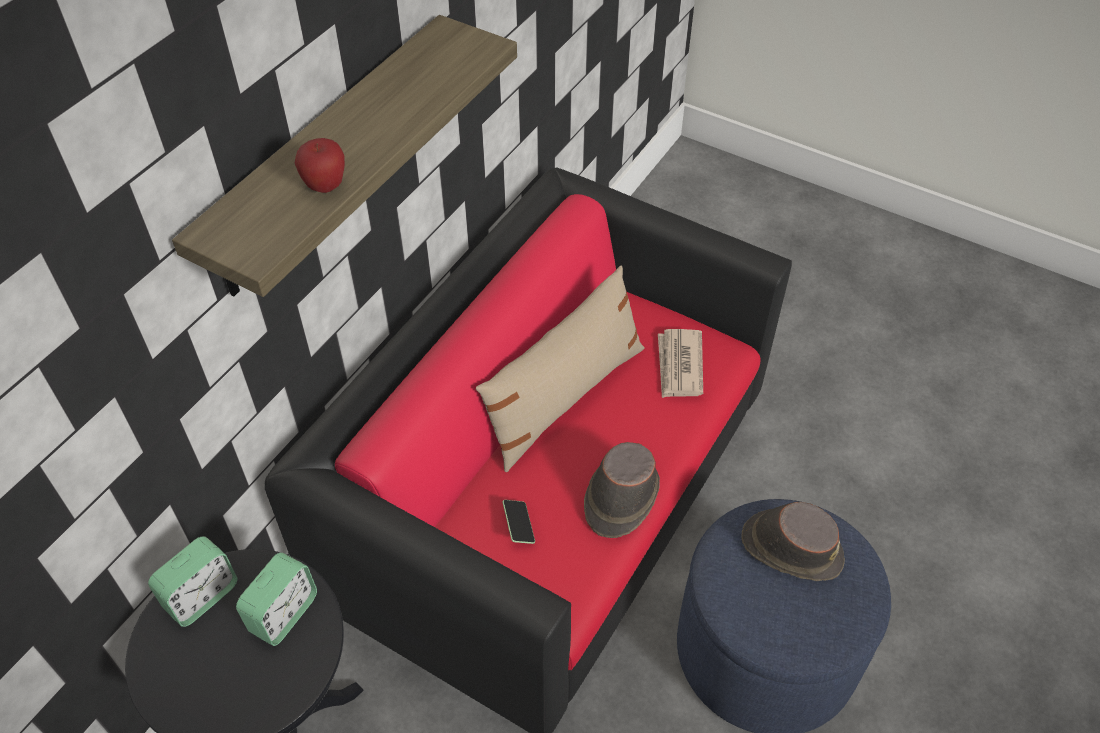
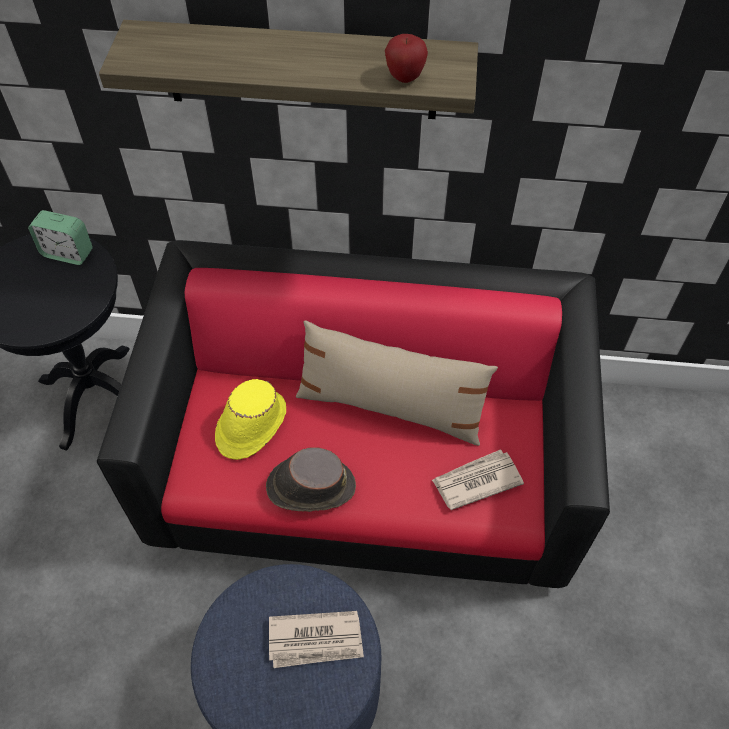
camera: 65 degrees right, 5 degrees up
alarm clock [236,552,317,646] -> none
apple [295,138,345,193] -> apple moved to [385,34,428,83]
phone [502,500,535,544] -> yellow hat [215,379,286,460]
brown hat [741,502,845,581] -> newspaper [269,611,364,668]

